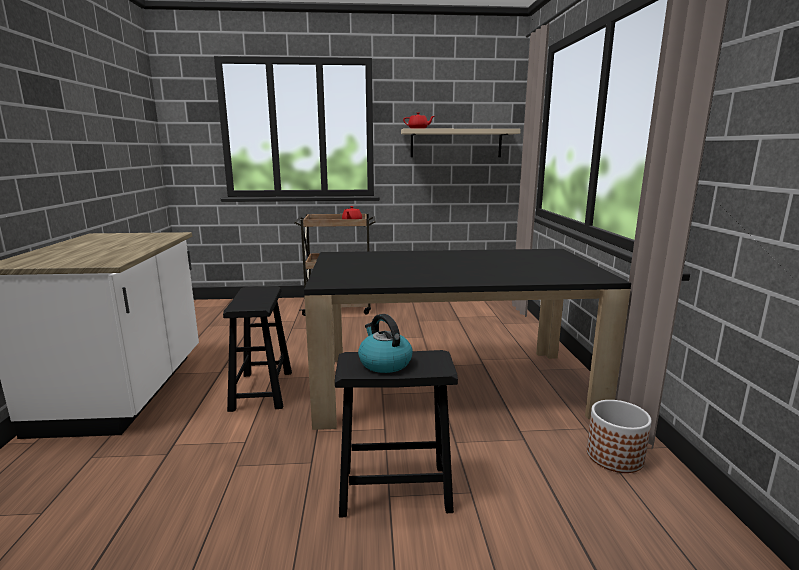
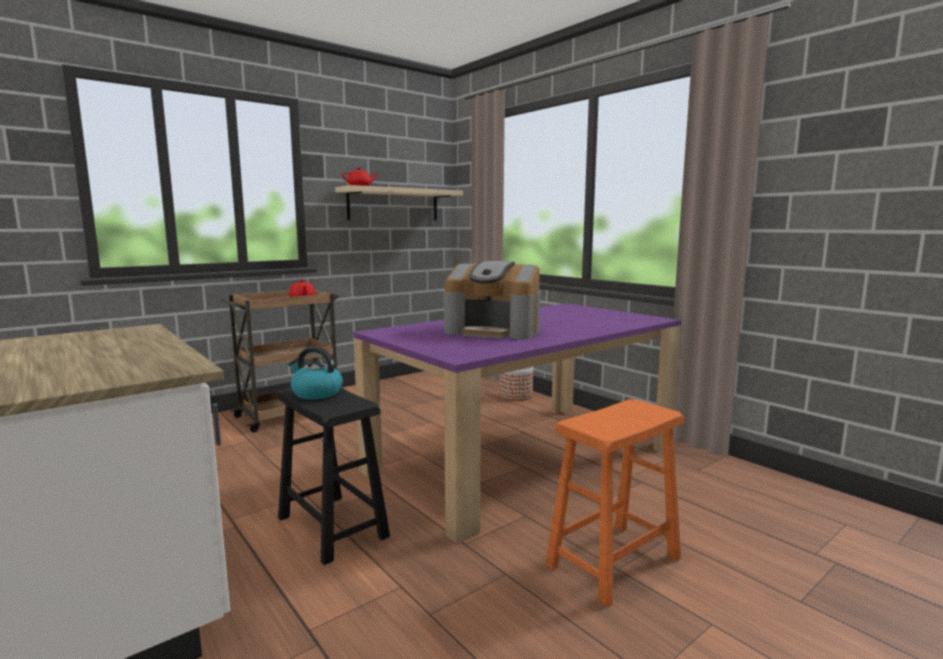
camera: 35 degrees left, 5 degrees down
black dining table [304,249,631,430] -> purple dining table [353,303,681,544]
black stool [335,350,458,517] -> orange stool [545,399,684,607]
kettle [358,314,413,373] -> kettle moved to [288,346,343,399]
planter [587,400,652,473] -> planter moved to [500,367,533,401]
none -> coffee machine [444,261,540,339]

